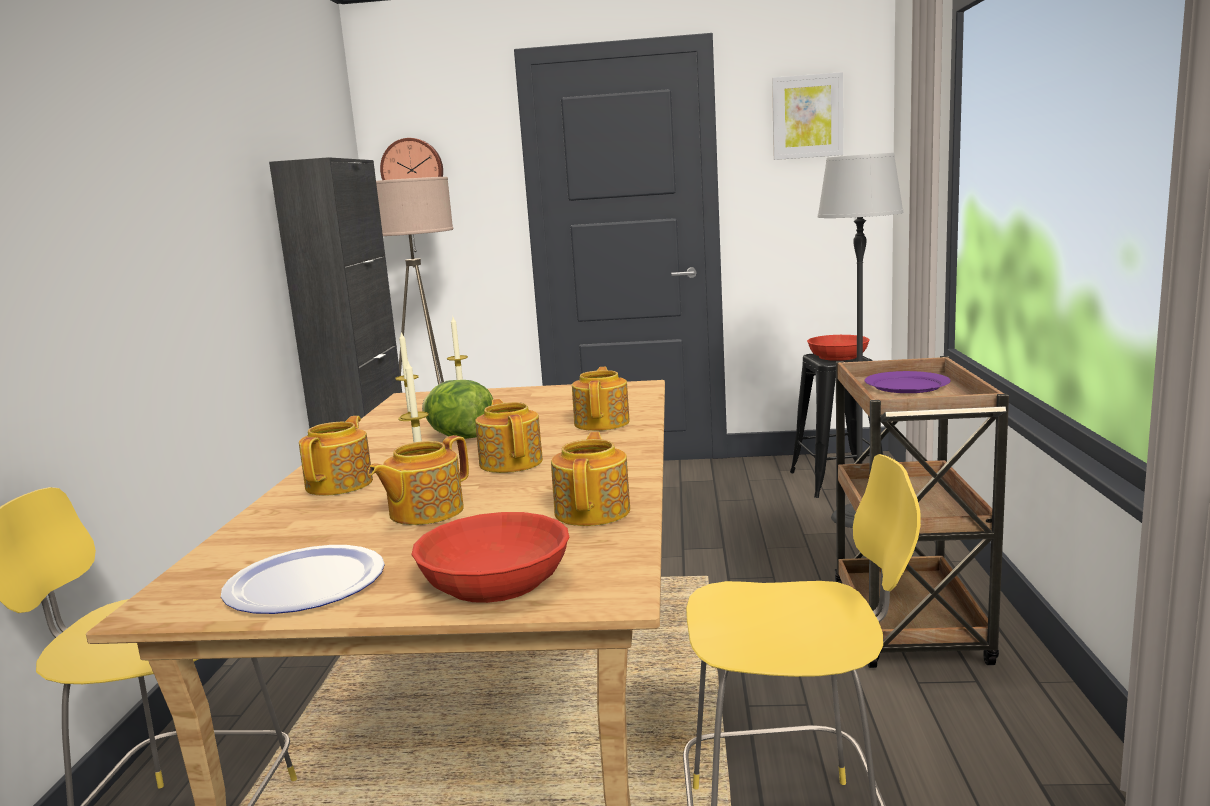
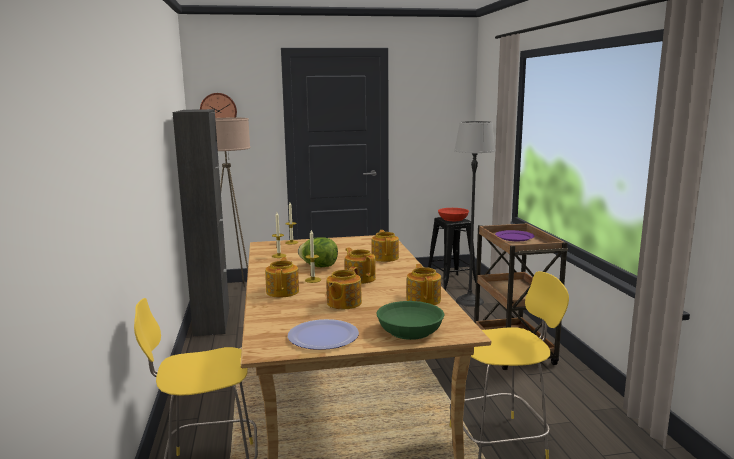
camera: 15 degrees left, 0 degrees up
red bowl [412,512,570,603] -> green bowl [376,301,445,340]
picture [772,72,843,160] -> none

